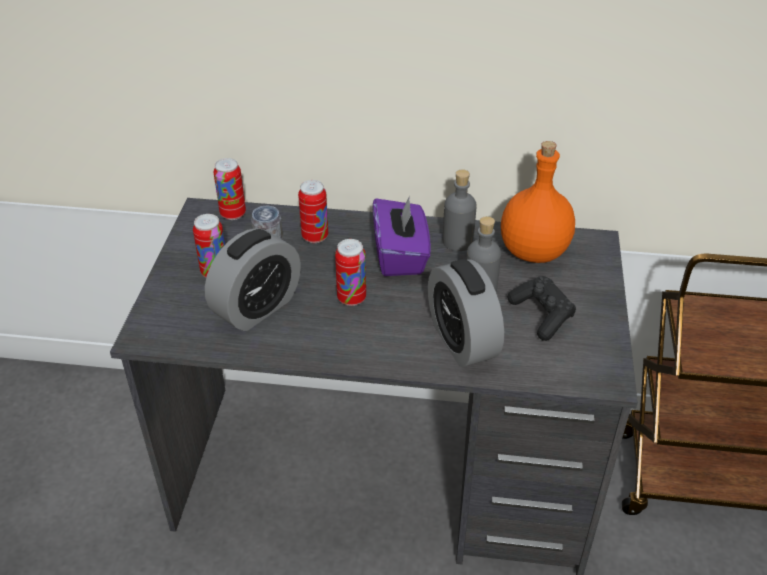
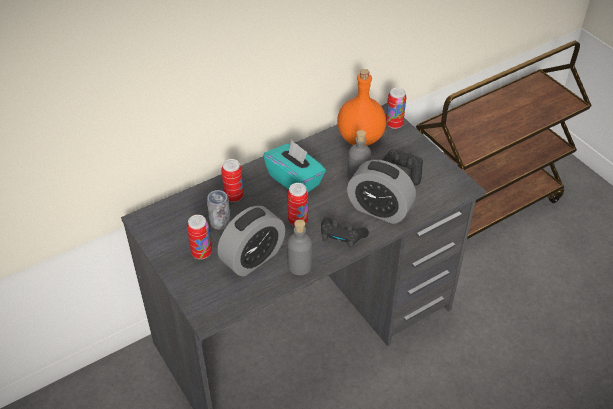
camera: 40 degrees left, 5 degrees up
alarm clock [205,228,301,331] -> alarm clock turned 45 degrees clockwise [218,206,285,276]
can [214,158,246,220] -> can moved to [386,88,406,129]
purple tissue box [372,195,431,276] -> turquoise tissue box [263,139,326,192]
grey bottle [443,169,477,251] -> grey bottle moved to [287,220,312,275]
none -> black game controller [321,218,369,249]

